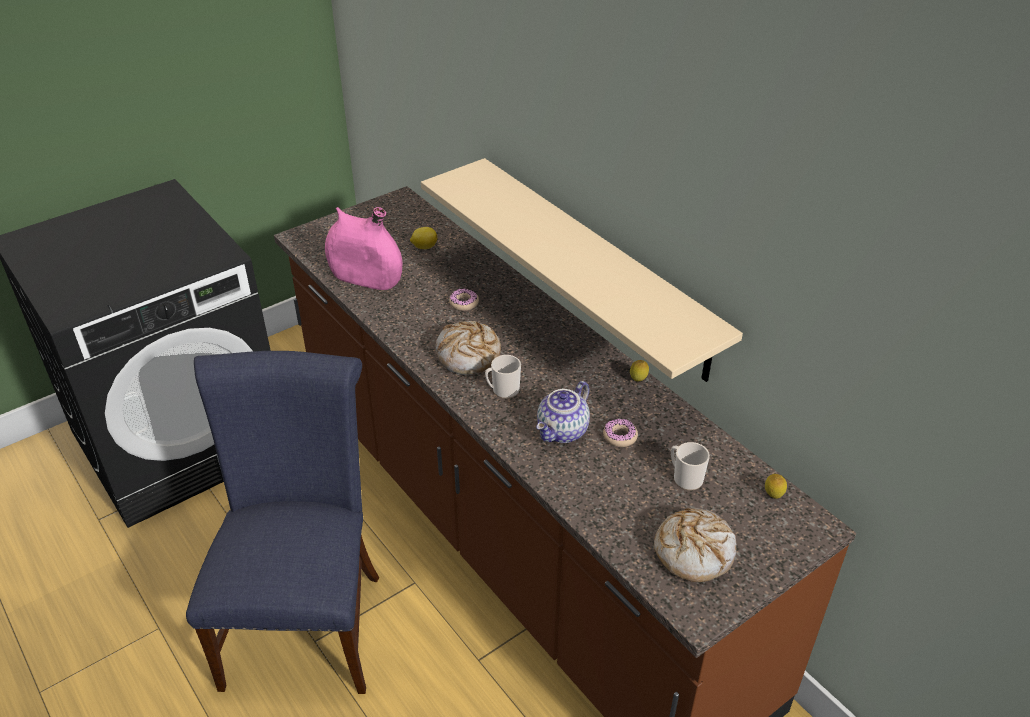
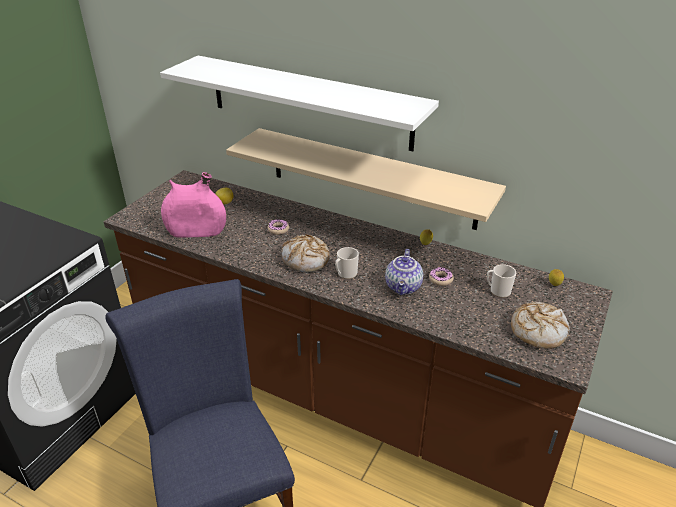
camera: 25 degrees left, 5 degrees down
none -> white shelf [160,56,439,151]

